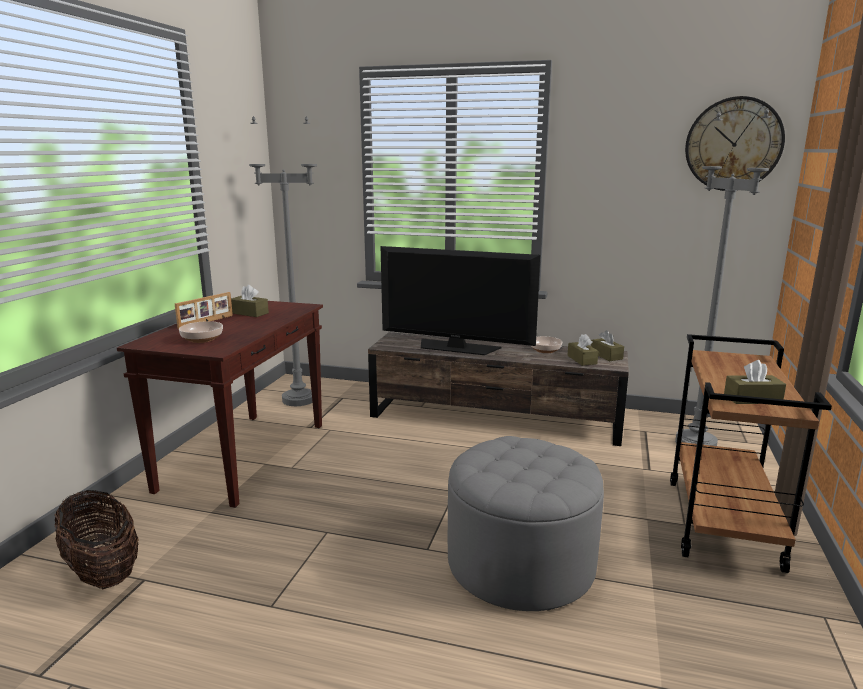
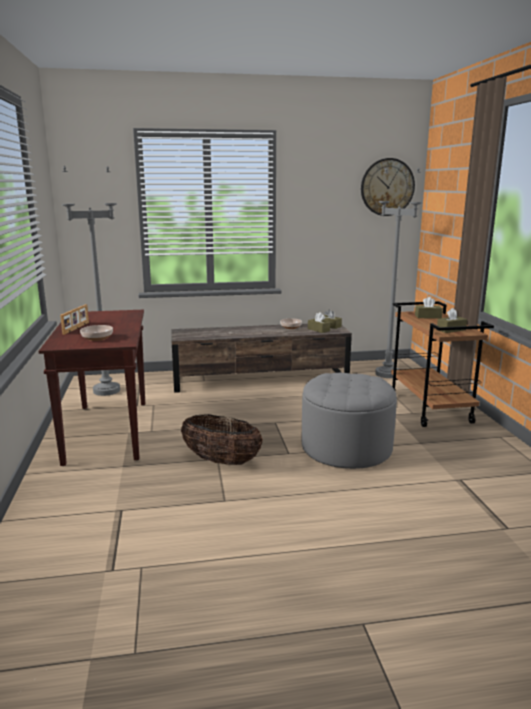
camera: 25 degrees left, 0 degrees up
basket [54,490,139,589] -> basket moved to [181,414,263,465]
brown tissue box [231,285,269,317] -> brown tissue box moved to [415,297,443,318]
television [381,246,541,355] -> none

